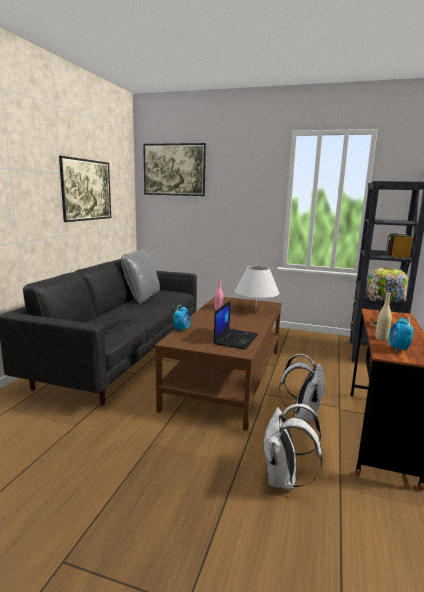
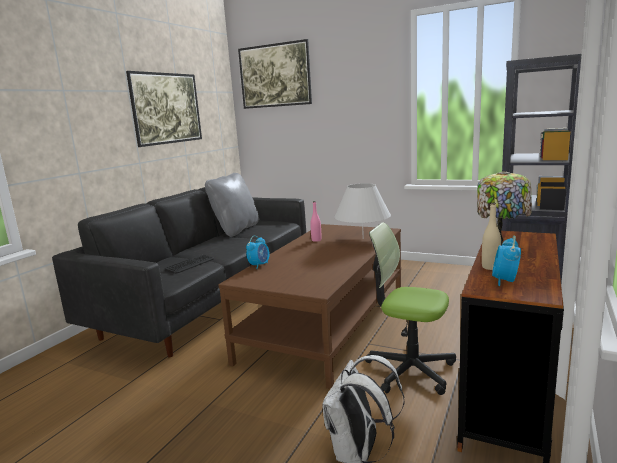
camera: 10 degrees right, 0 degrees up
laptop [213,300,258,349] -> none
white backpack [279,354,326,423] -> office chair [365,222,456,395]

